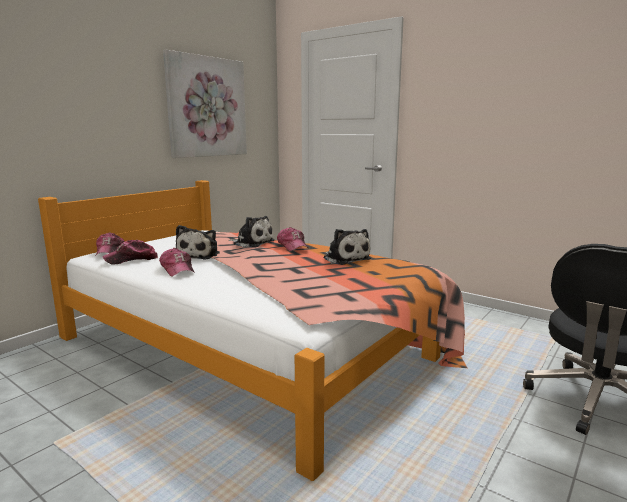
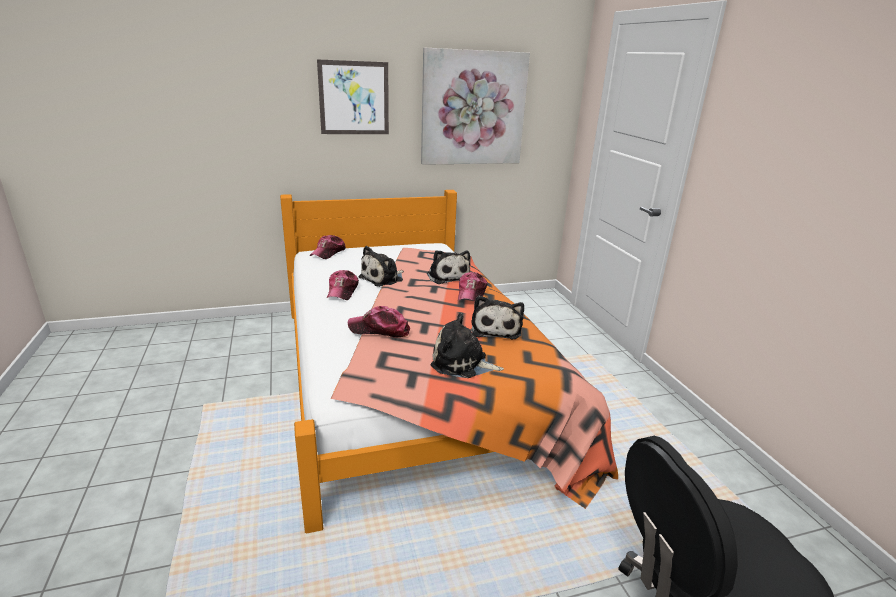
camera: 35 degrees right, 10 degrees up
cap [102,240,158,264] -> cap moved to [348,306,410,338]
none -> picture [317,59,389,134]
none -> plush toy [431,313,504,378]

